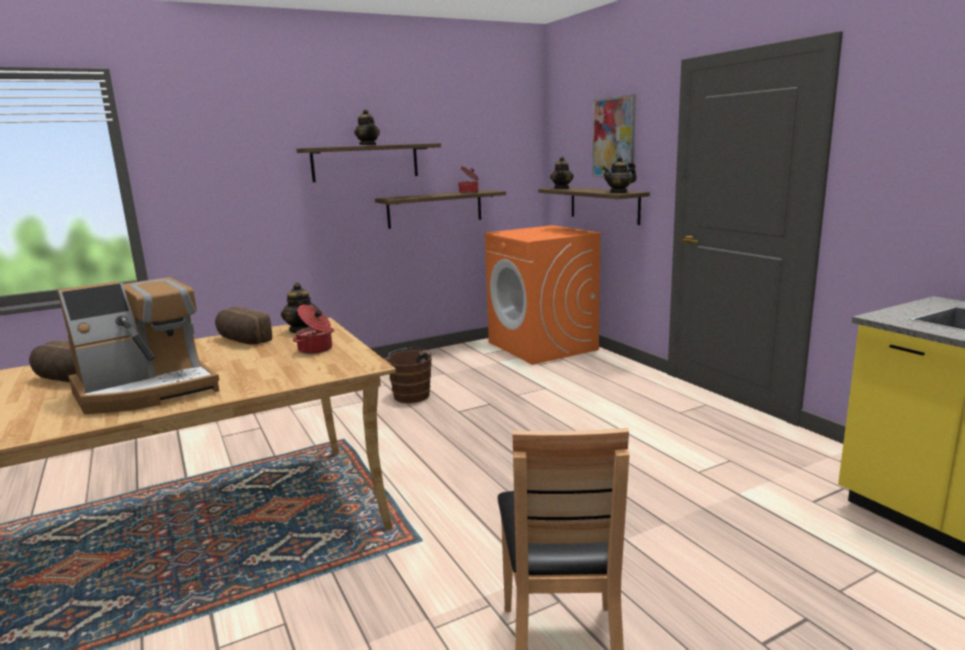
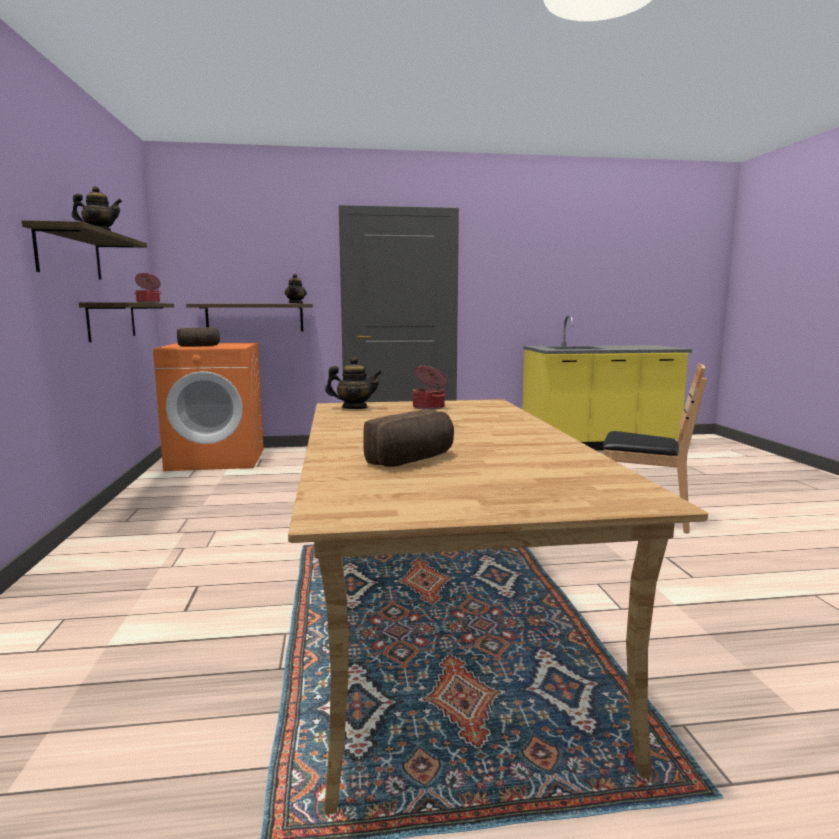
camera: 70 degrees left, 5 degrees down
coffee machine [57,277,219,414] -> none
bread [215,307,272,345] -> bread moved to [177,328,220,347]
brown bucket [384,348,434,403] -> none
teapot [550,157,574,189] -> none
picture [593,94,636,178] -> none

